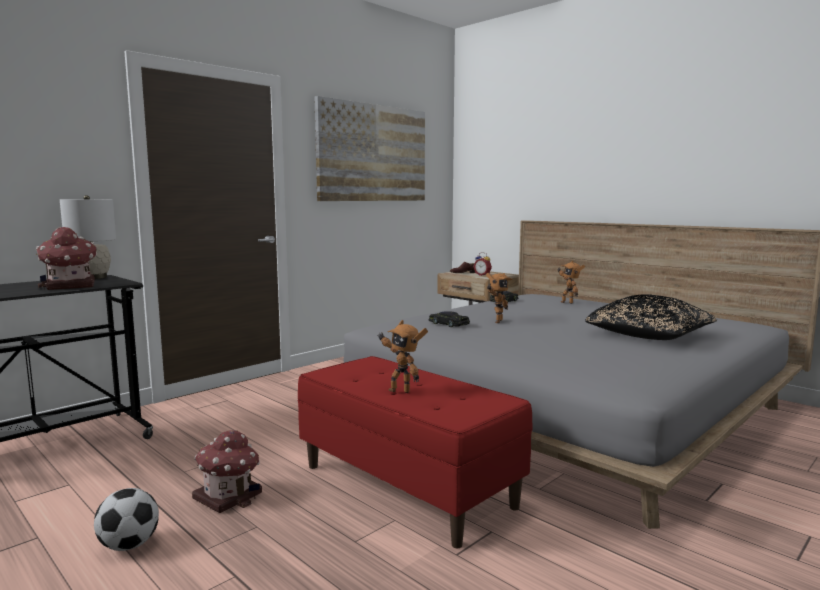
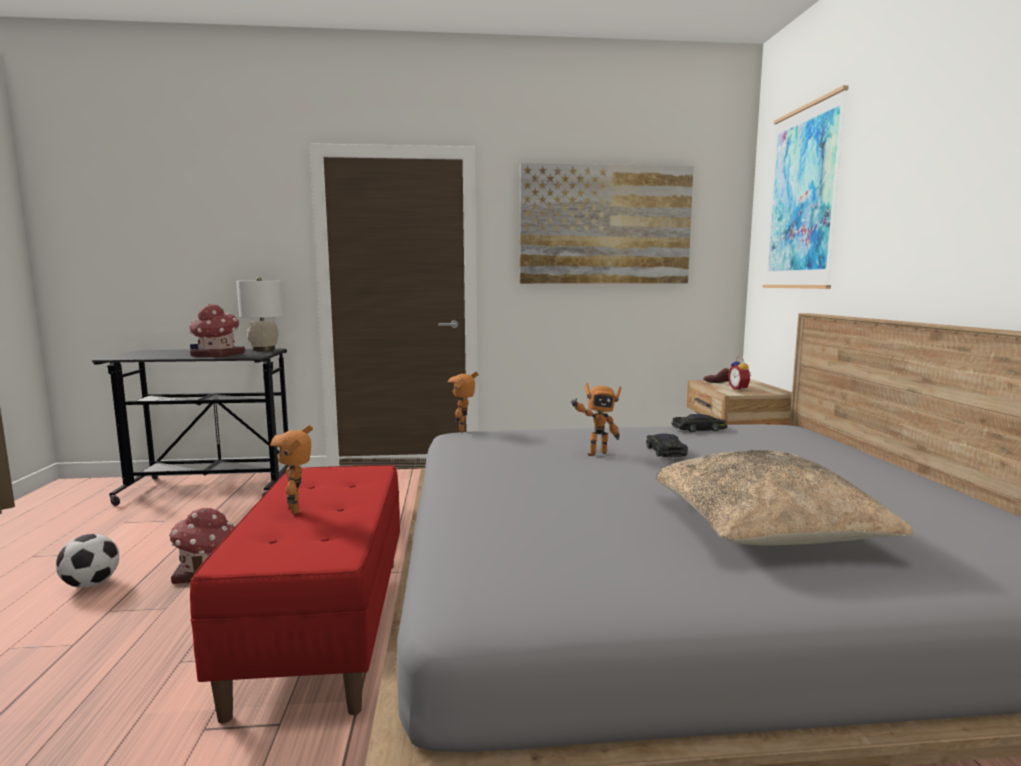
camera: 40 degrees right, 0 degrees up
black toy car [429,311,470,327] -> black toy car moved to [646,433,688,457]
toy robot [557,261,585,304] -> toy robot moved to [448,372,478,433]
black pillow [586,294,717,340] -> beige pillow [656,450,914,545]
none -> picture [762,85,849,289]

